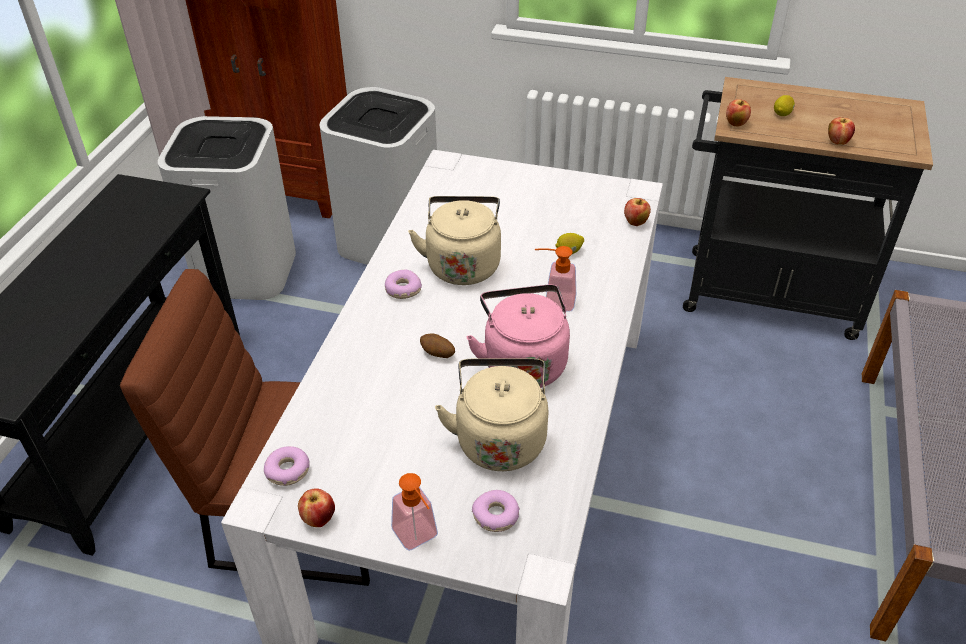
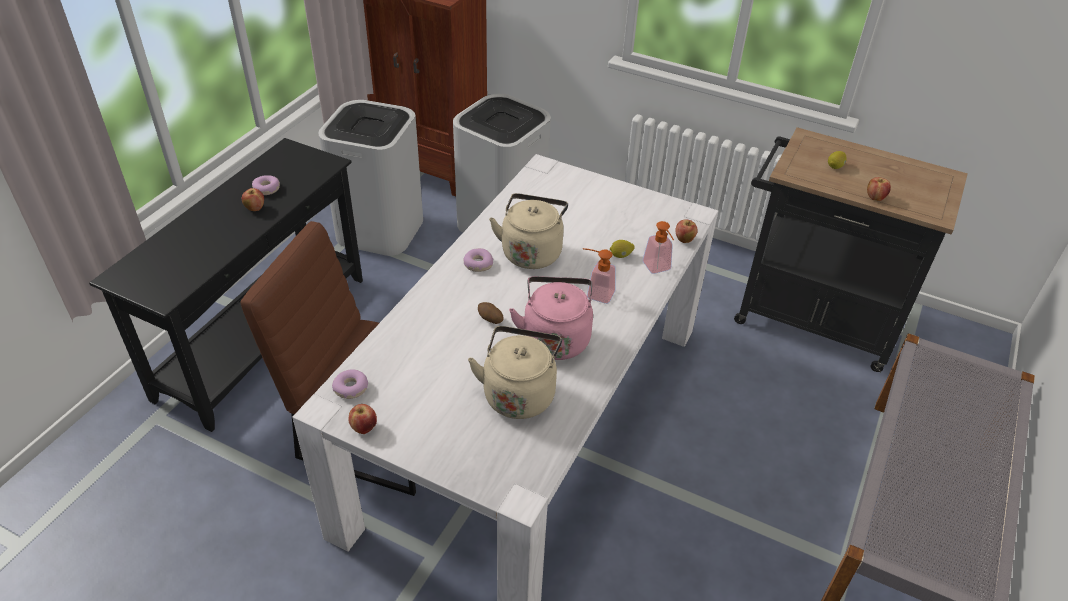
camera: 10 degrees right, 0 degrees up
soap dispenser [391,473,438,551] -> soap dispenser moved to [643,221,674,274]
donut [472,490,520,532] -> donut moved to [252,175,280,195]
apple [726,99,751,126] -> apple moved to [242,188,264,211]

